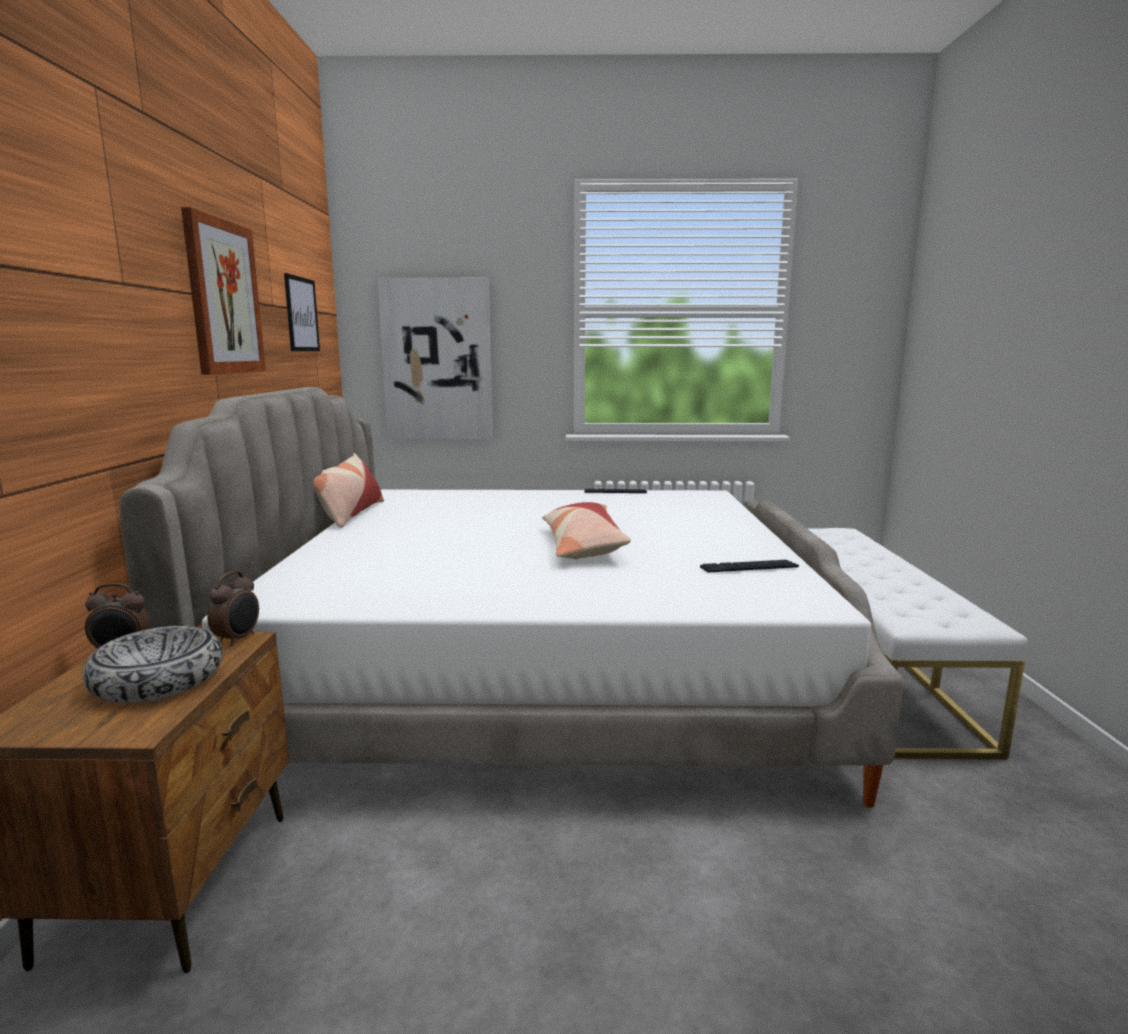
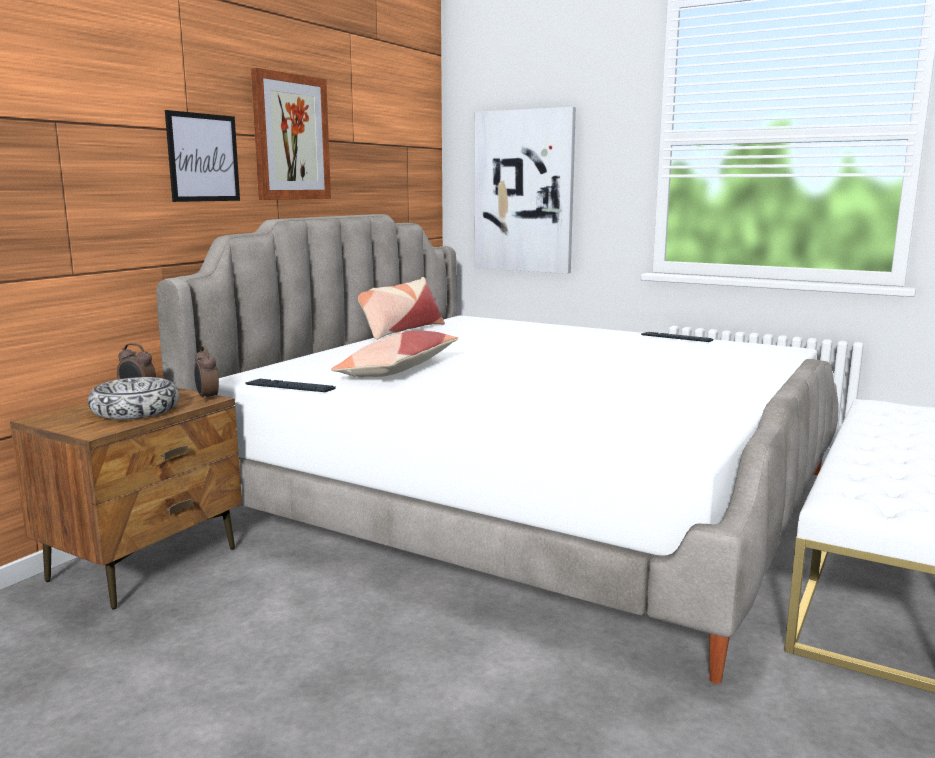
camera: 30 degrees right, 0 degrees up
alarm clock [207,571,259,646] -> alarm clock turned 105 degrees clockwise [194,346,219,402]
picture [284,273,320,351] -> picture moved to [165,110,240,202]
pillow [542,502,631,560] -> pillow moved to [331,331,458,378]
keyboard [700,560,799,572] -> keyboard moved to [245,379,336,392]

